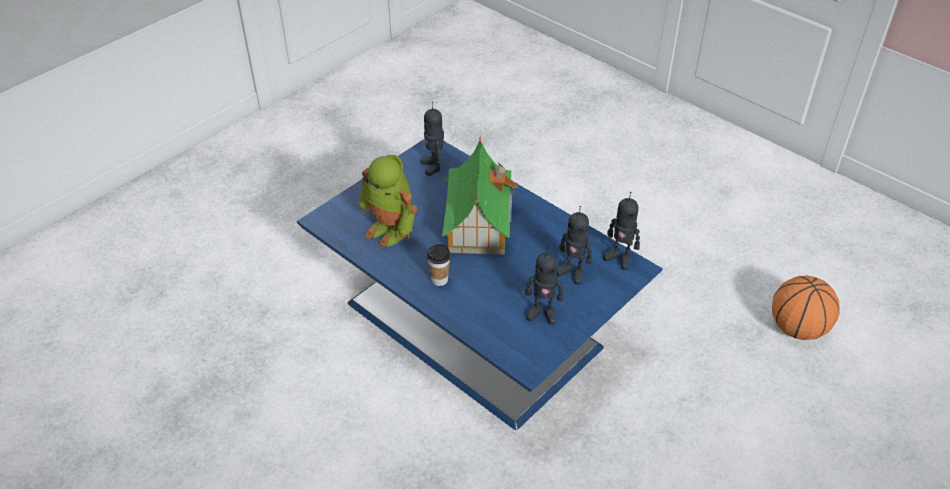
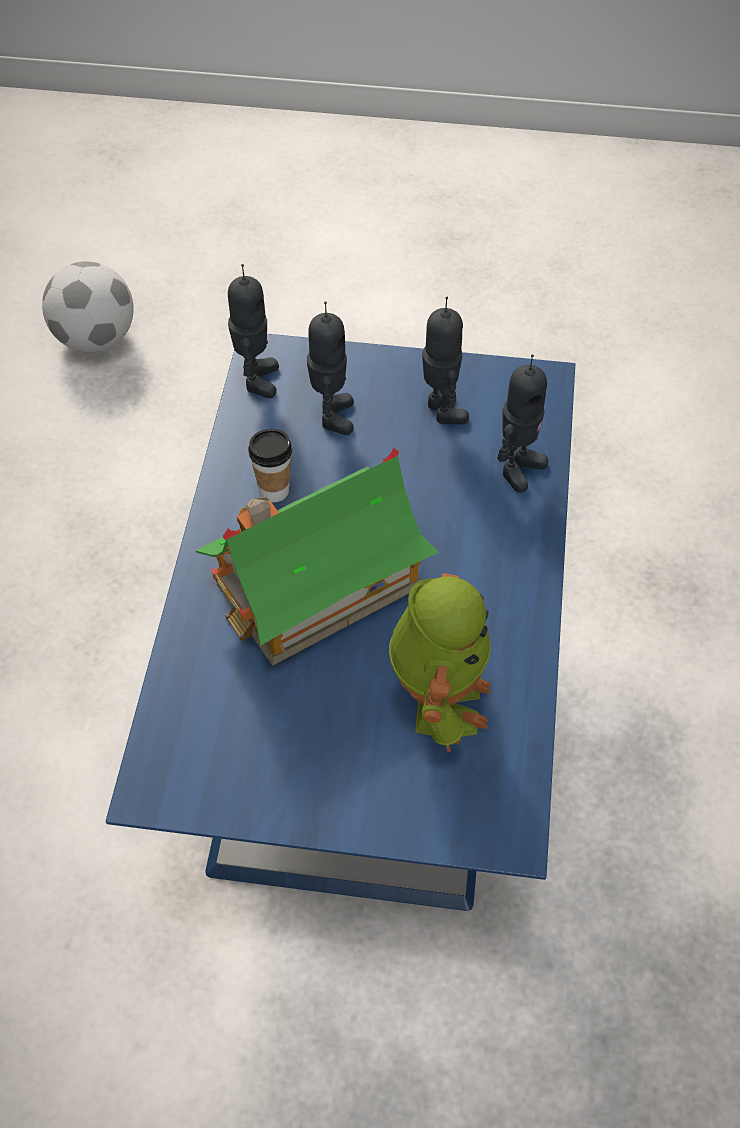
camera: 125 degrees left, 10 degrees up
toy robot [421,102,444,176] -> toy robot moved to [497,354,548,493]
cup [427,244,451,286] -> cup moved to [248,429,292,502]
basketball [772,276,839,340] -> football [42,261,134,352]

